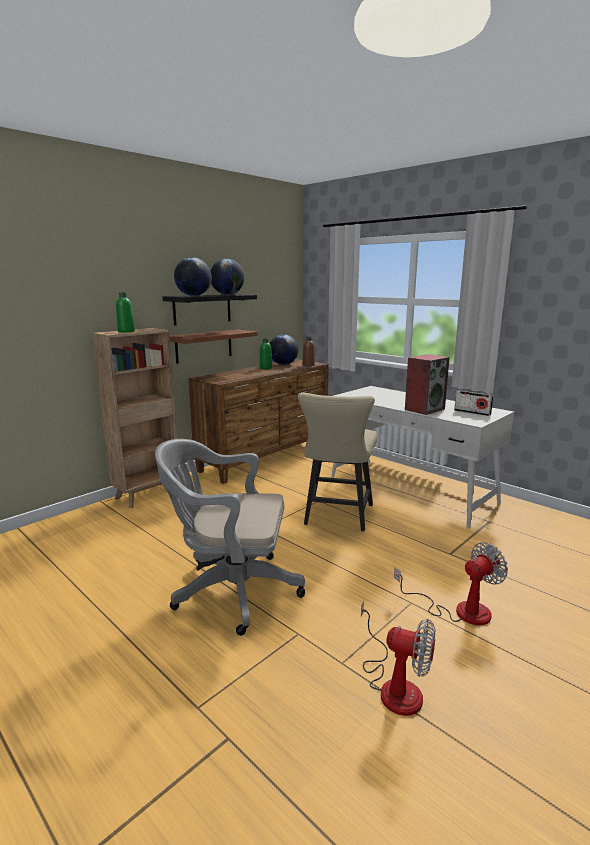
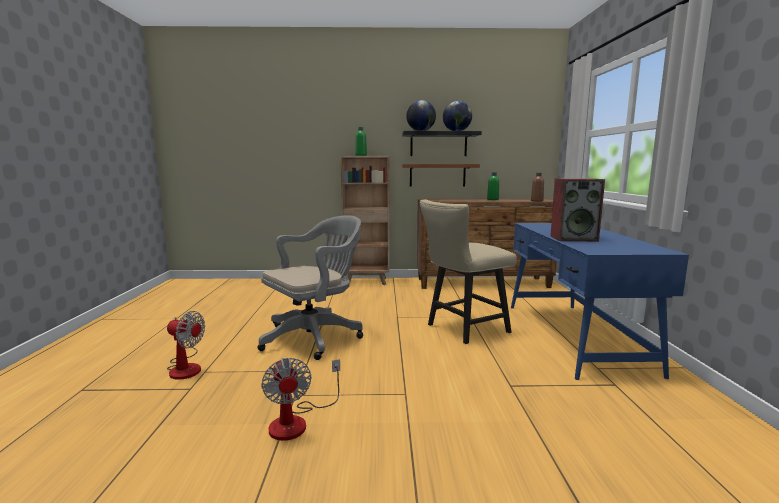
camera: 45 degrees right, 5 degrees down
grey office chair [155,439,305,636] -> grey office chair turned 90 degrees clockwise [258,215,363,360]
globe [270,334,298,365] -> none
white desk [331,386,514,528] -> blue desk [511,223,689,380]
fan [394,542,508,625] -> fan moved to [167,311,205,380]
radio [454,390,493,416] -> none

